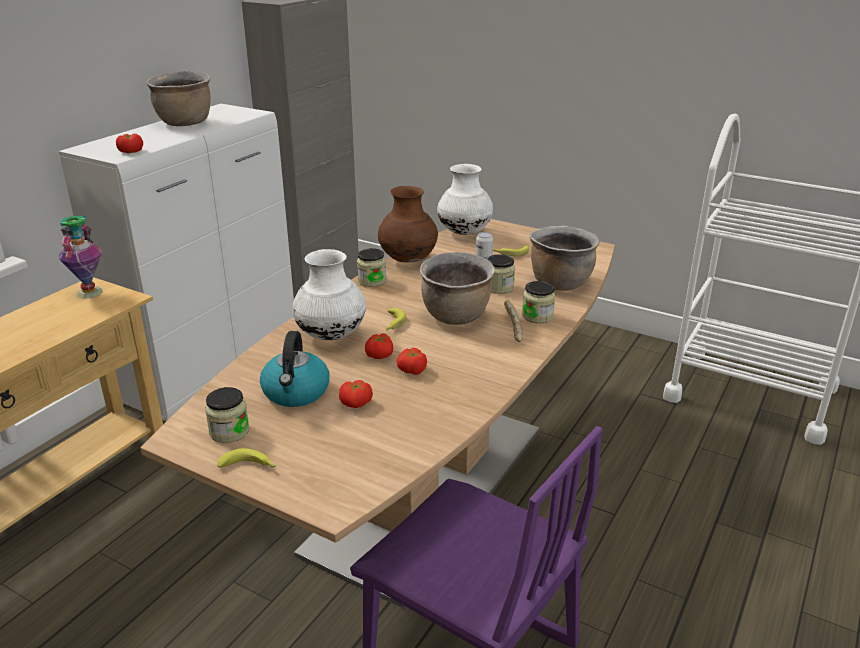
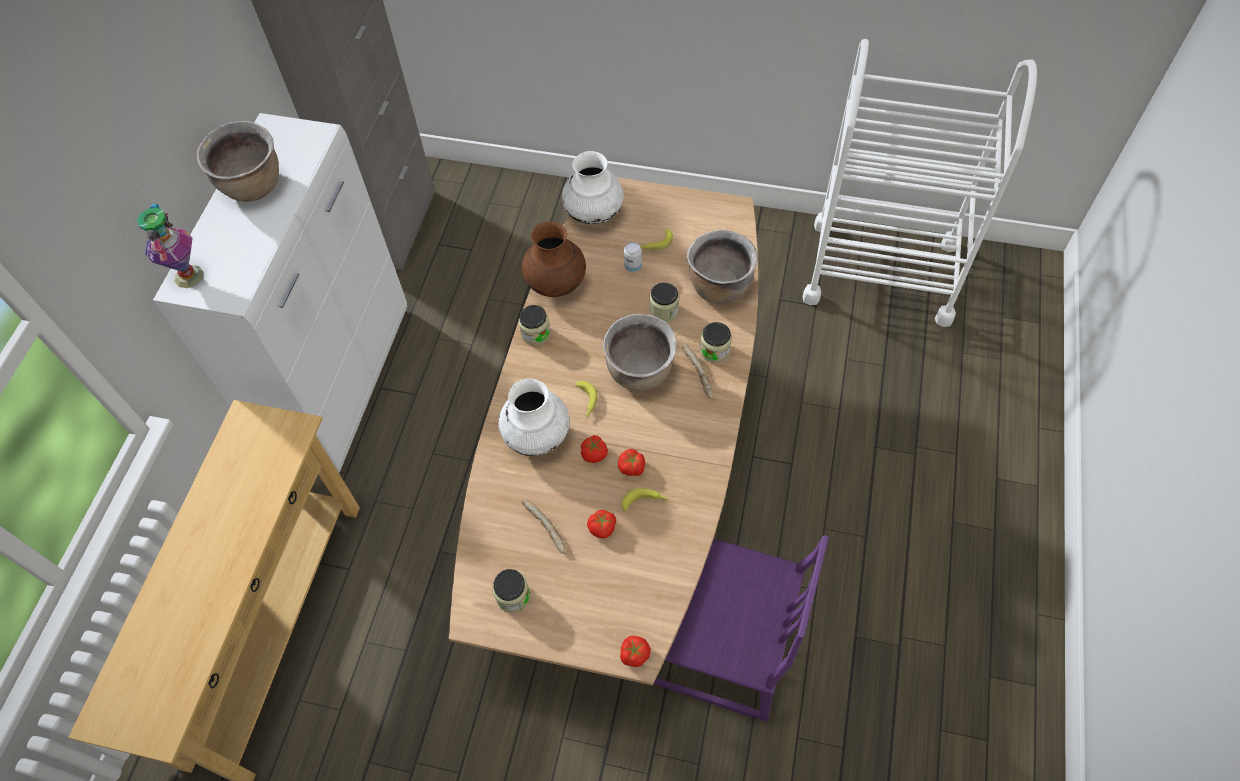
camera: 15 degrees left, 30 degrees up
vase [59,216,103,299] -> vase moved to [137,204,203,288]
tomato [116,134,143,153] -> tomato moved to [620,636,651,667]
banana [217,448,276,468] -> banana moved to [622,488,669,511]
kettle [260,331,330,407] -> bread [522,498,567,554]

